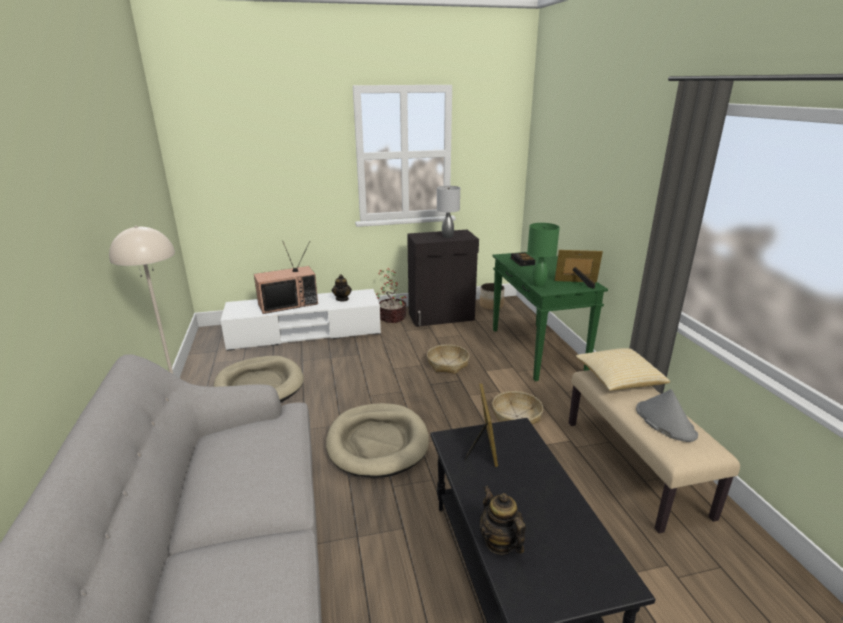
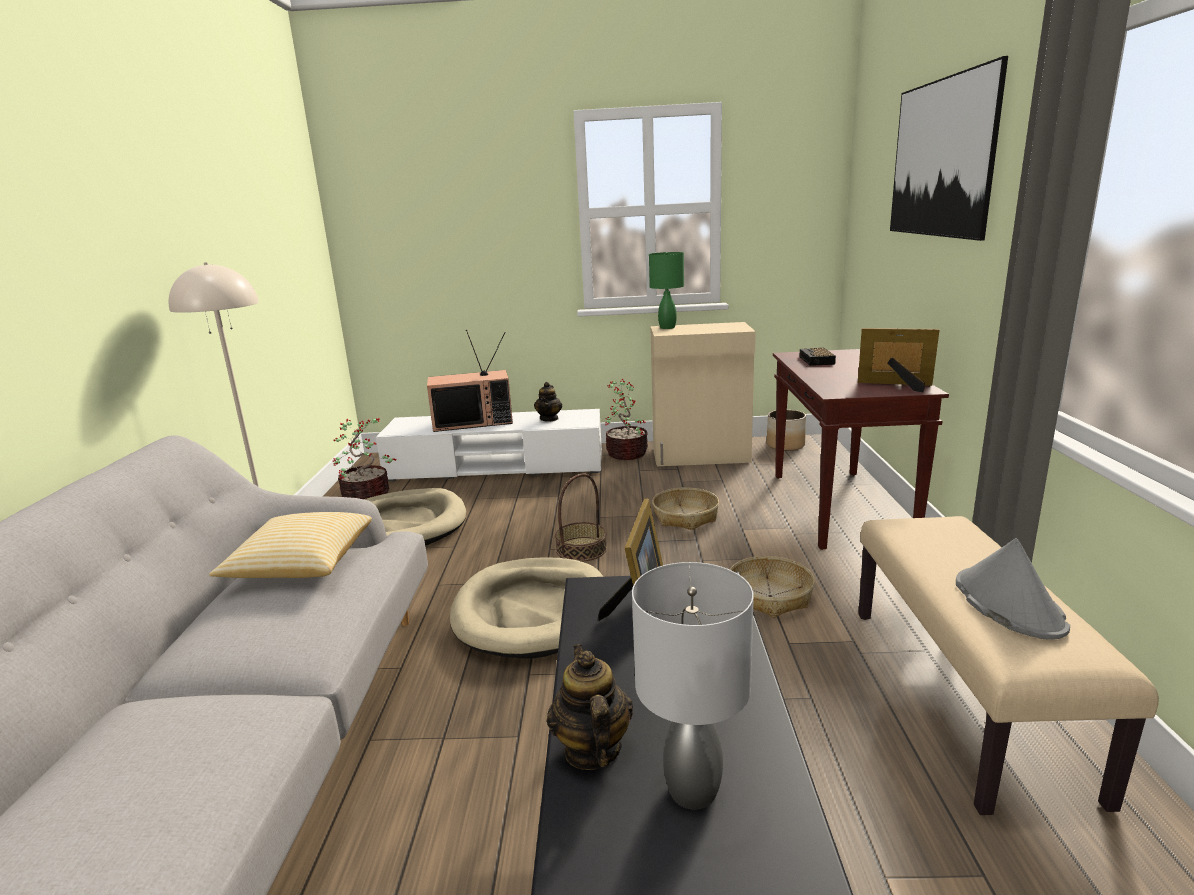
camera: 15 degrees right, 5 degrees down
black cabinet [407,230,479,327] -> beige cabinet [650,322,756,466]
grey table lamp [437,186,460,238] -> grey table lamp moved to [632,562,754,810]
green console table [493,252,608,381] -> brown console table [773,349,949,550]
green table lamp [527,223,560,287] -> green table lamp moved to [649,252,684,329]
pillow [576,348,670,391] -> pillow moved to [209,512,372,578]
none -> potted plant [333,418,396,499]
none -> basket [555,473,607,562]
none -> picture [890,56,1008,241]

